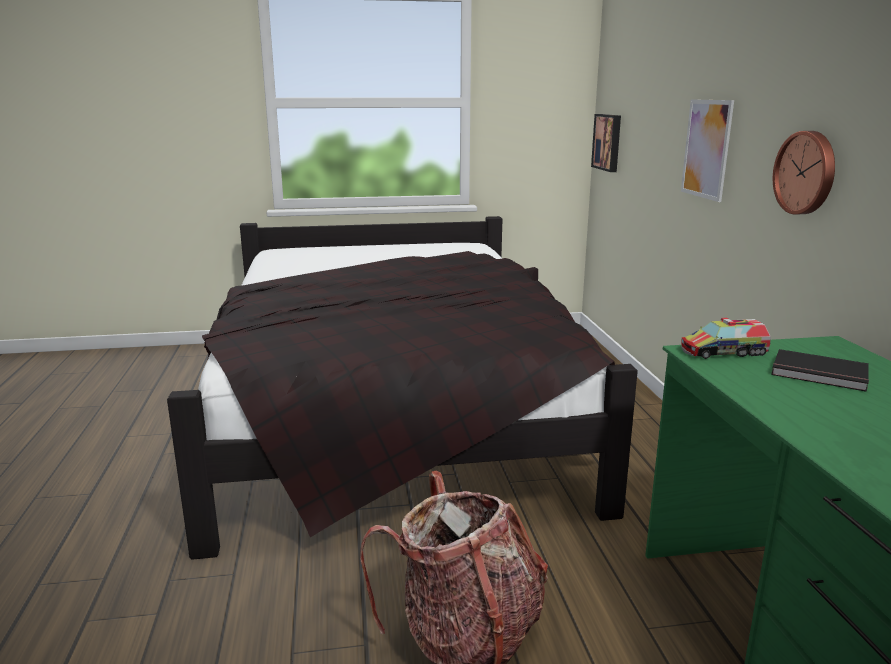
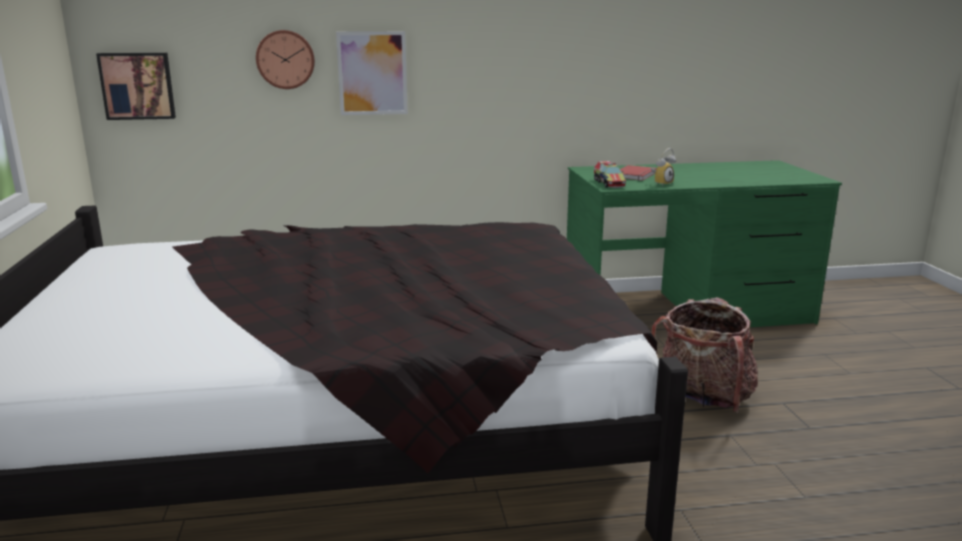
camera: 90 degrees left, 0 degrees up
black book [771,349,869,392] -> red book [620,165,657,181]
wall clock [773,131,835,214] -> wall clock moved to [256,30,315,89]
none -> alarm clock [651,148,676,185]

